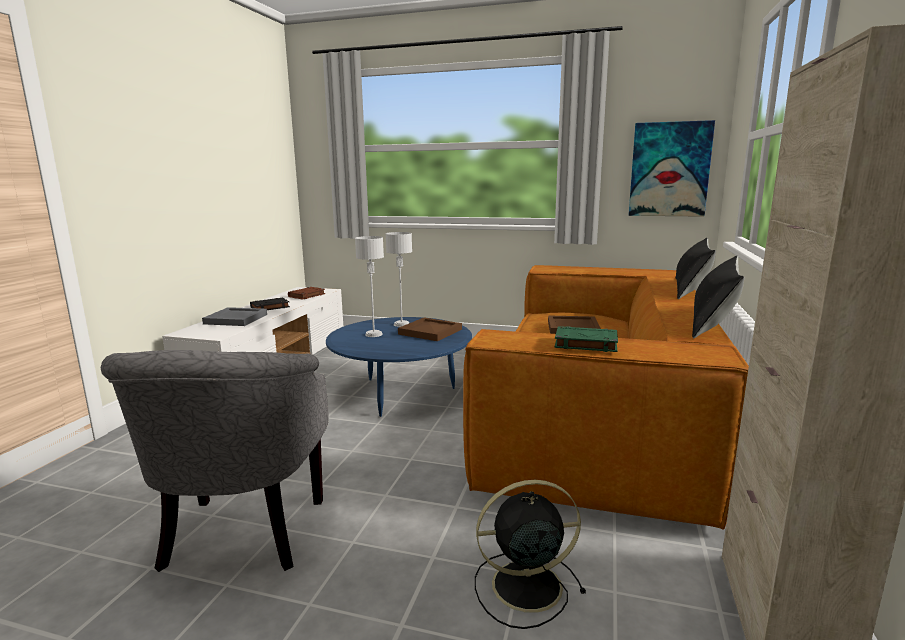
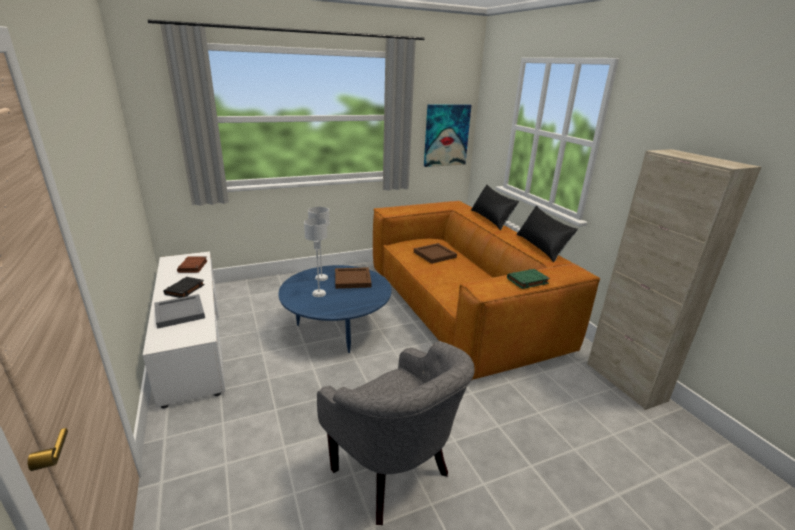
camera: 40 degrees left, 10 degrees up
black fan [475,480,586,629] -> none

